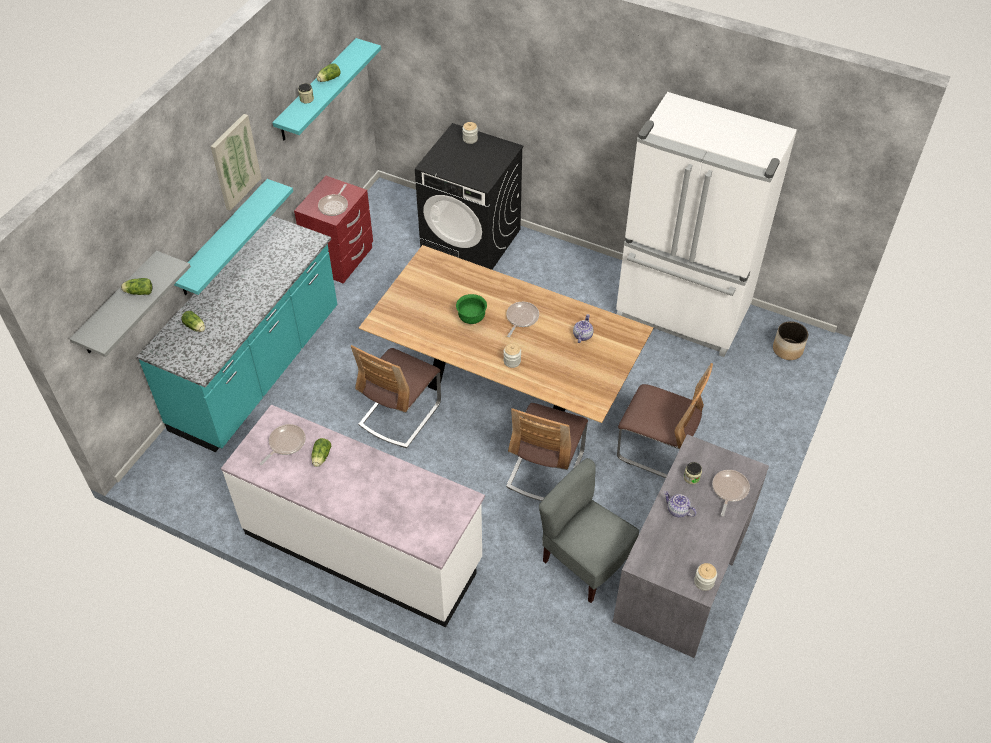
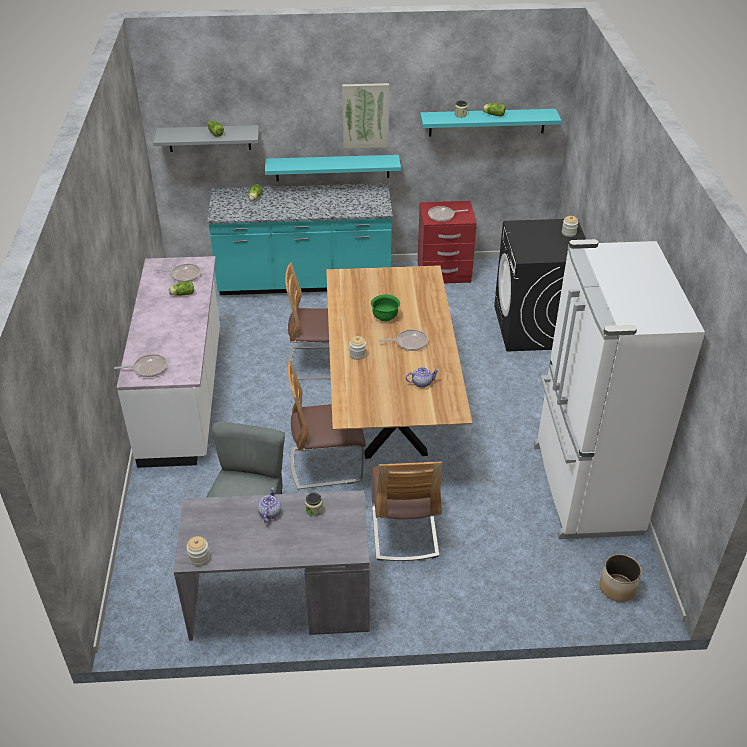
camera: 60 degrees right, 10 degrees down
frying pan [712,470,750,516] -> frying pan moved to [114,354,167,377]

